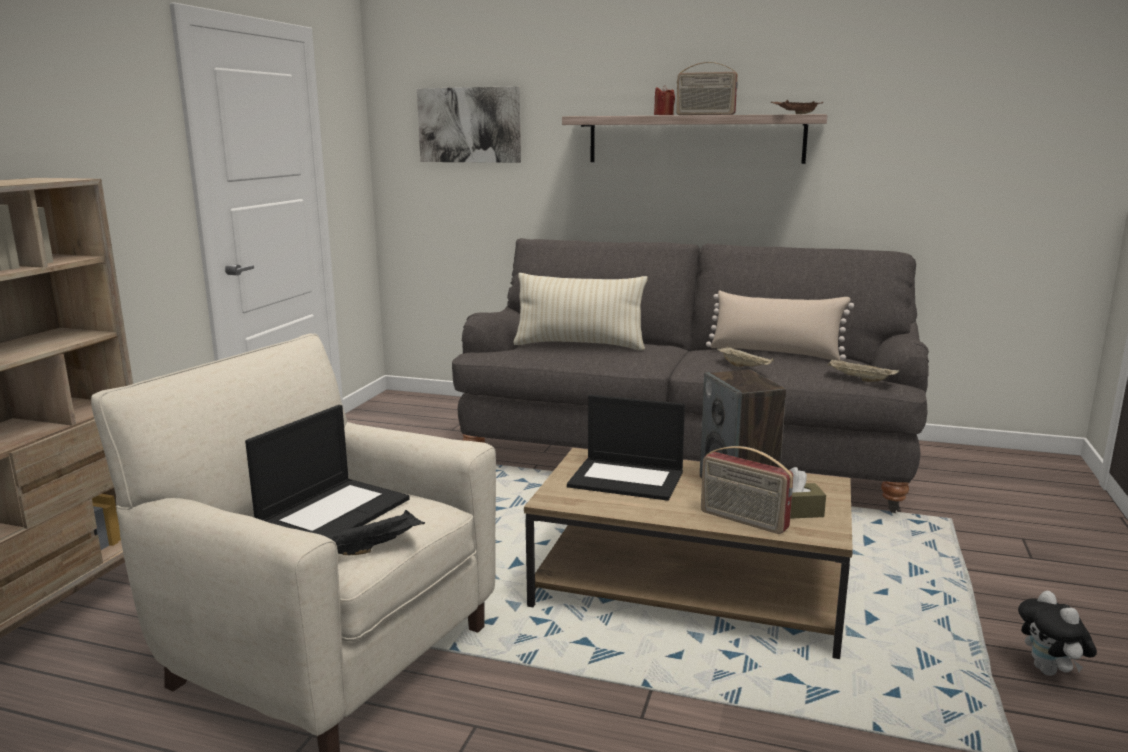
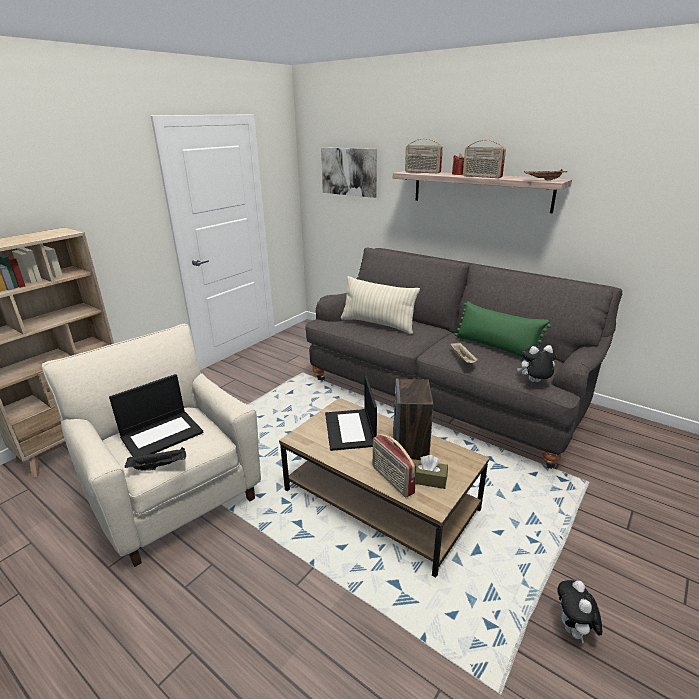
camera: 20 degrees right, 10 degrees up
laptop [567,395,685,501] -> laptop turned 45 degrees clockwise [325,375,377,451]
beige pillow [706,291,854,361] -> green pillow [455,301,551,359]
beige tray [827,359,899,382] -> plush toy [517,345,556,382]
none -> radio [405,139,443,173]

